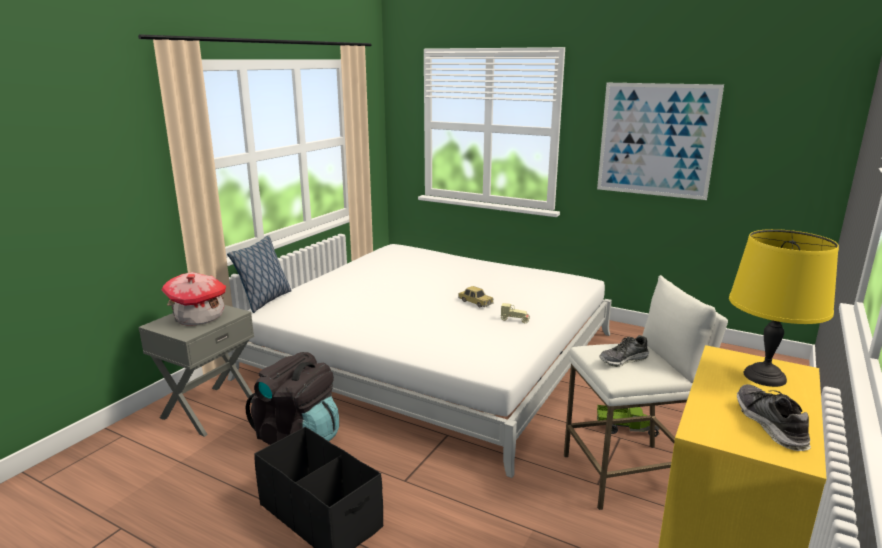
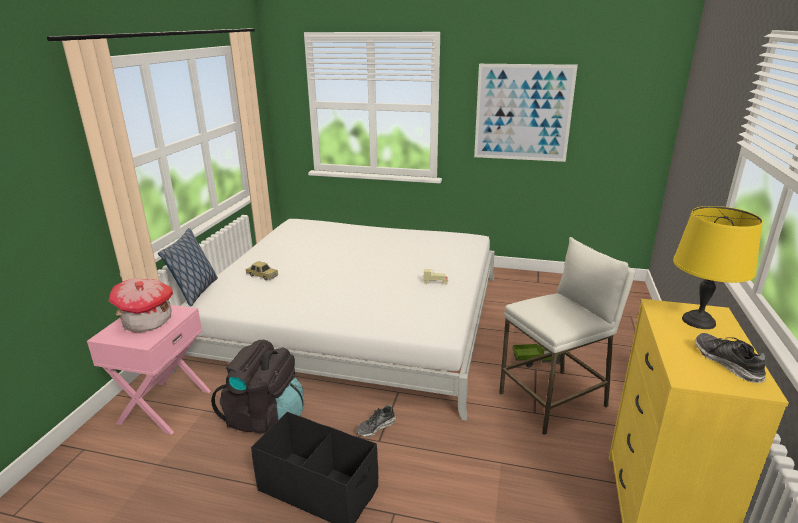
camera: 15 degrees left, 5 degrees up
grey nightstand [139,305,254,437] -> pink nightstand [87,305,211,435]
toy car [458,286,494,307] -> toy car moved to [246,261,278,280]
shoe [600,335,649,367] -> shoe moved to [356,405,396,437]

